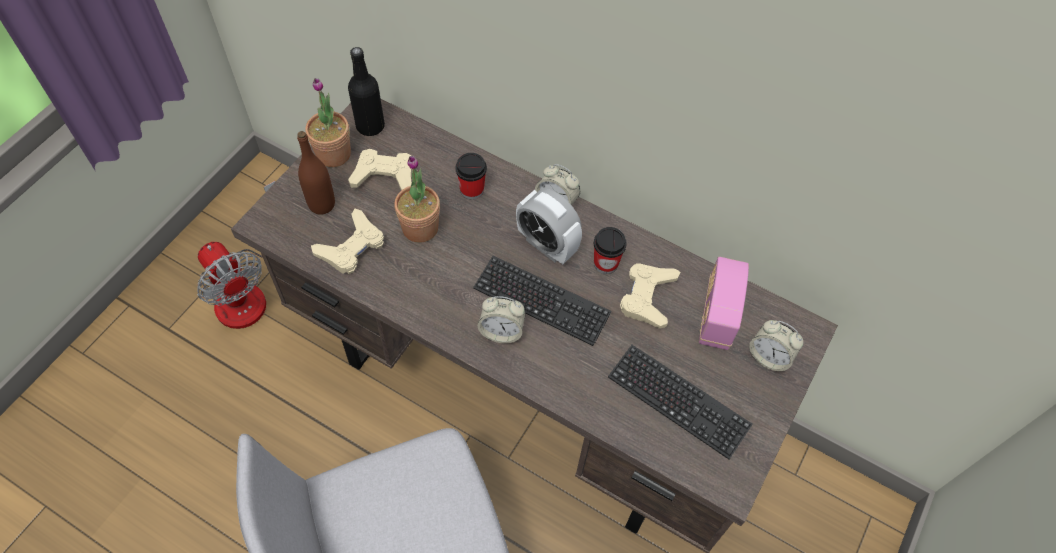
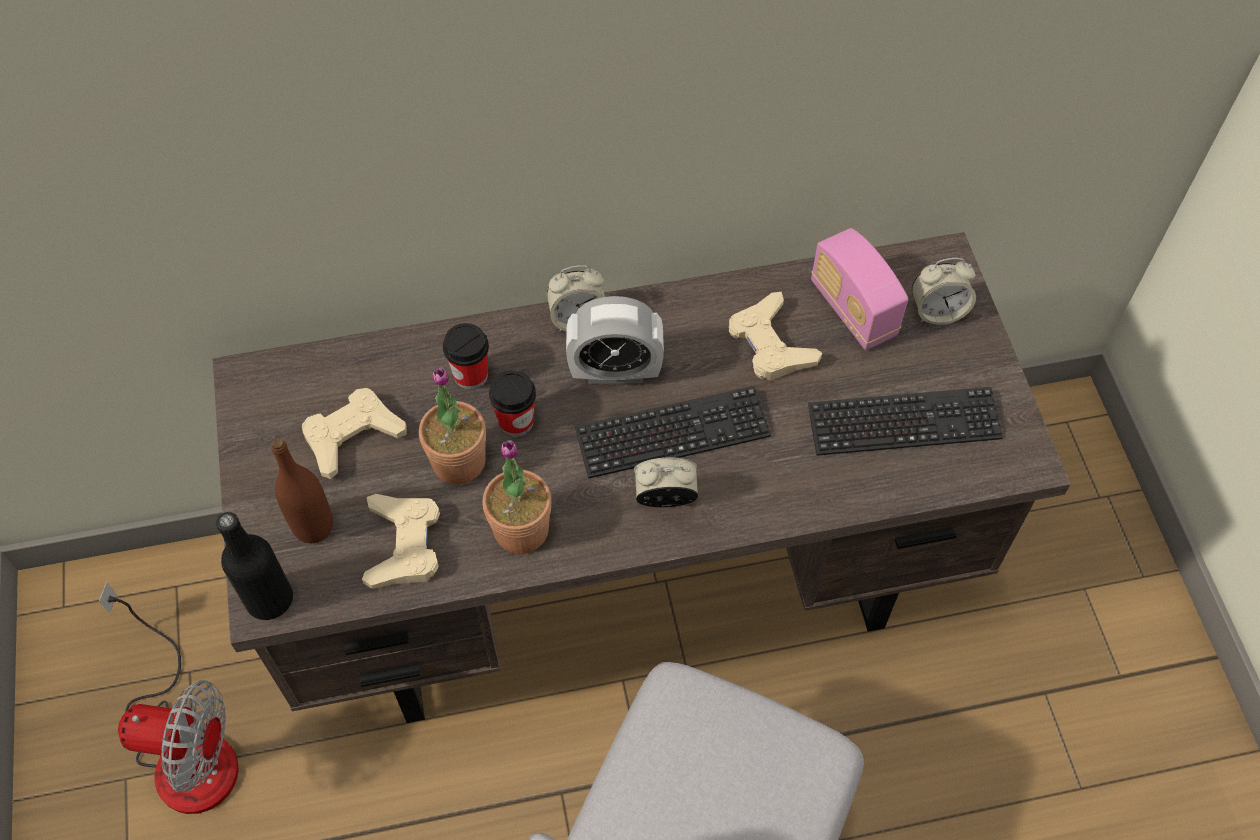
camera: 40 degrees left, 0 degrees up
potted plant [305,78,351,167] -> potted plant moved to [482,440,552,554]
black bottle [348,47,385,136] -> black bottle moved to [216,512,293,620]
alarm clock [478,296,525,343] -> alarm clock turned 150 degrees counterclockwise [634,457,698,507]
cup [594,227,627,274] -> cup moved to [489,370,536,437]

